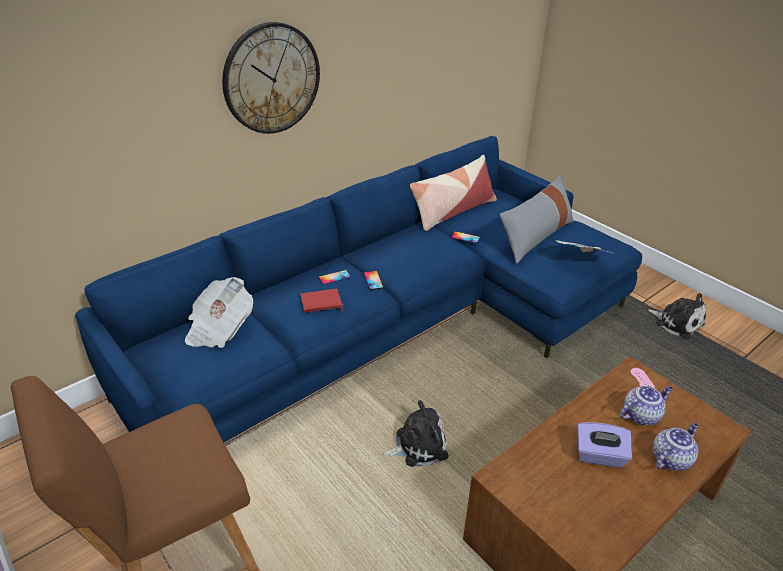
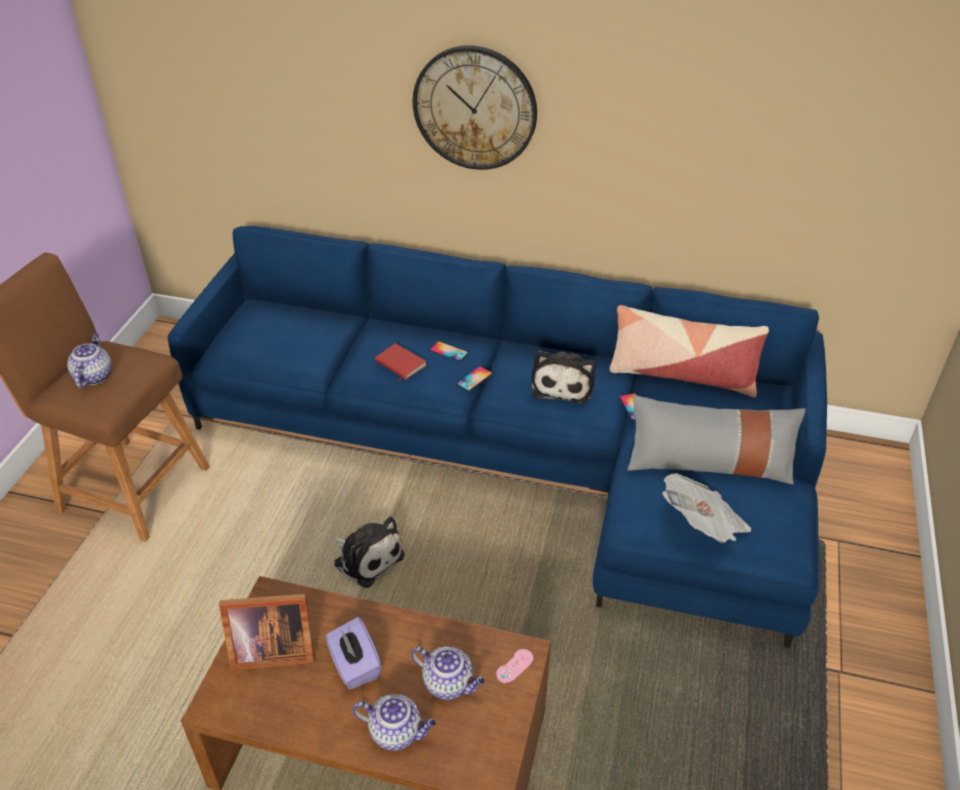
camera: 55 degrees right, 5 degrees up
newspaper [185,277,253,348] -> none
plush toy [648,293,707,339] -> plush toy moved to [531,351,596,404]
none -> teapot [67,334,112,388]
none -> picture frame [219,594,314,670]

